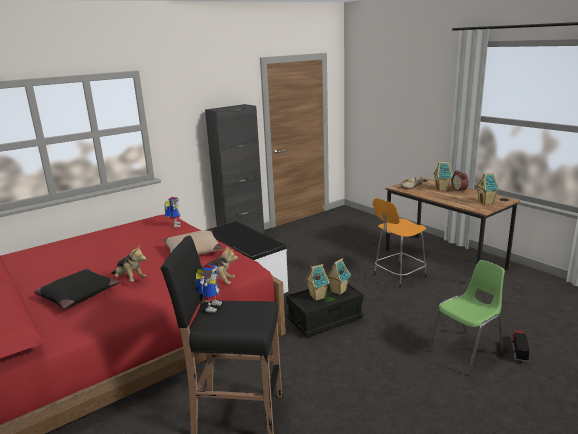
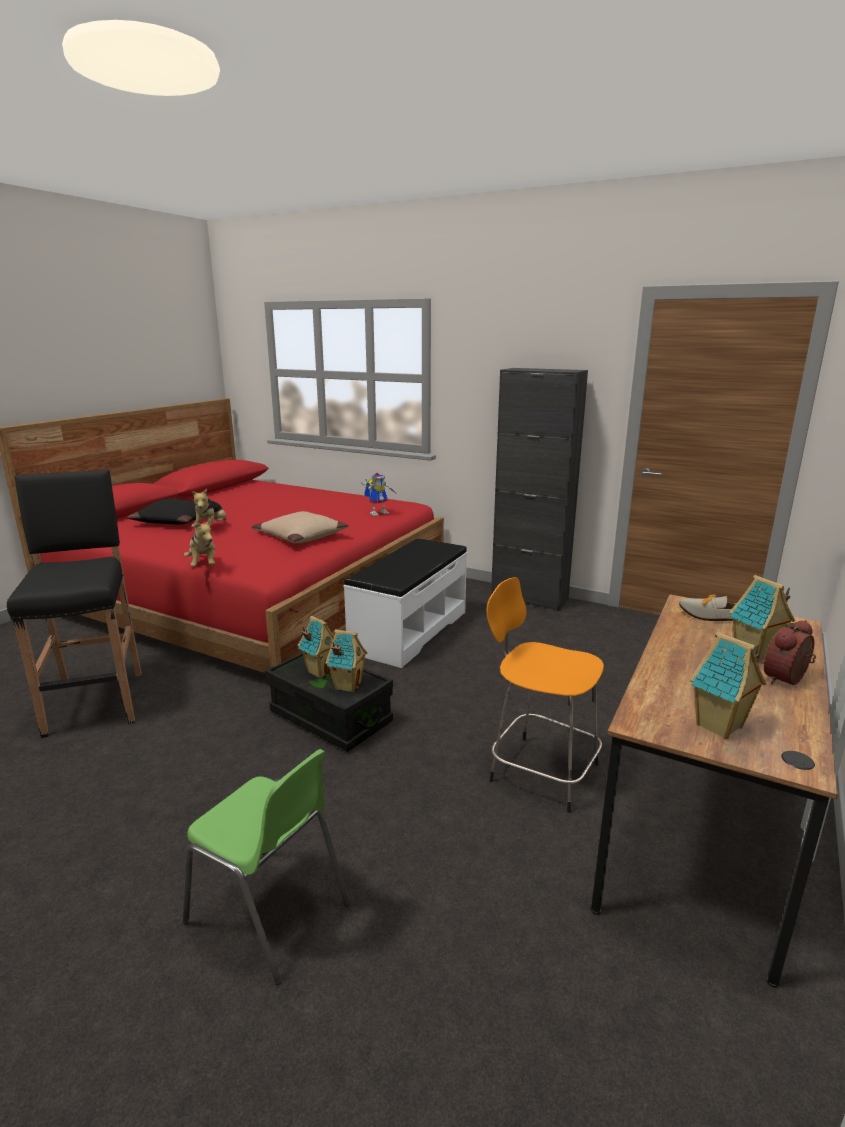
camera: 65 degrees right, 0 degrees up
toy robot [195,265,222,313] -> none
toy truck [511,330,530,362] -> none

